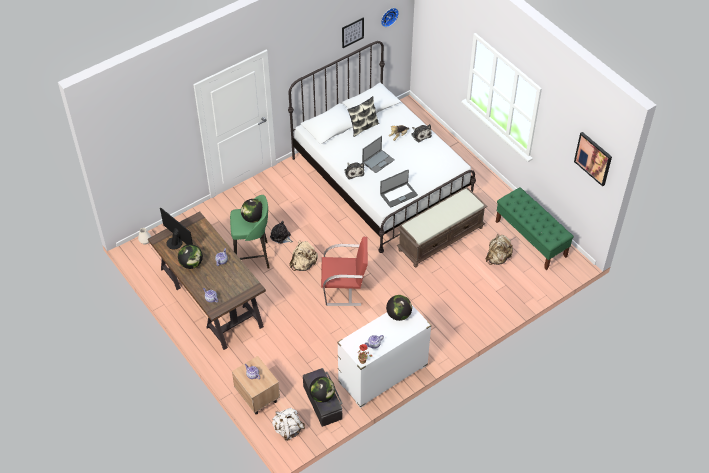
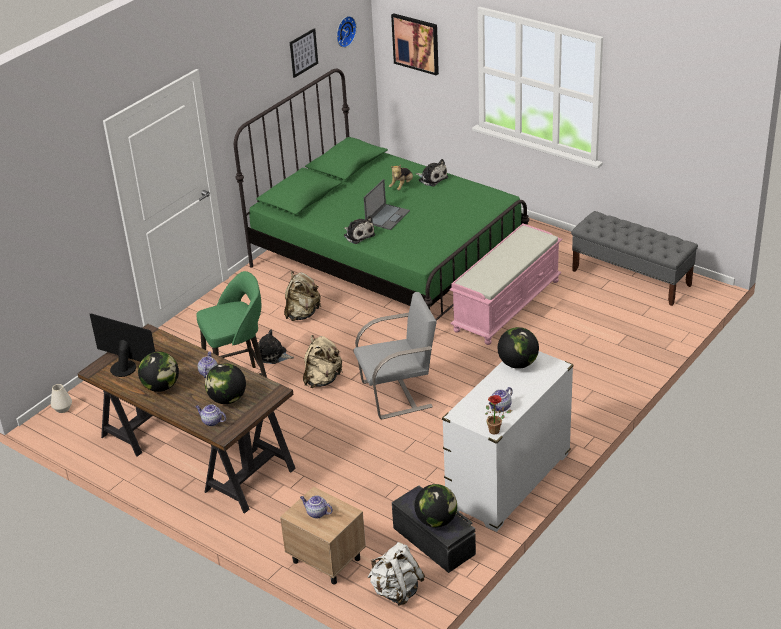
camera: 15 degrees left, 15 degrees down
globe [241,199,262,223] -> globe moved to [205,363,246,404]
white bed [288,41,476,253] -> green bed [234,69,529,321]
red chair [321,237,368,306] -> grey chair [354,292,437,420]
pillow [347,96,379,137] -> none
laptop [380,170,418,208] -> none
brown bench [397,187,488,267] -> pink bench [449,223,562,345]
beige backpack [486,234,513,265] -> beige backpack moved to [284,271,321,321]
green bench [496,187,574,270] -> grey bench [571,211,698,306]
picture [574,132,612,187] -> picture moved to [391,13,439,75]

